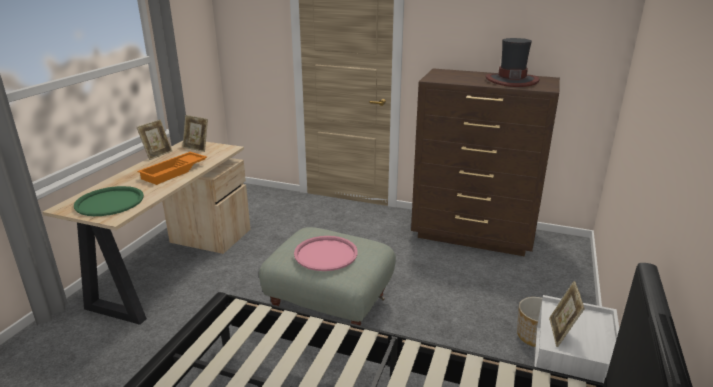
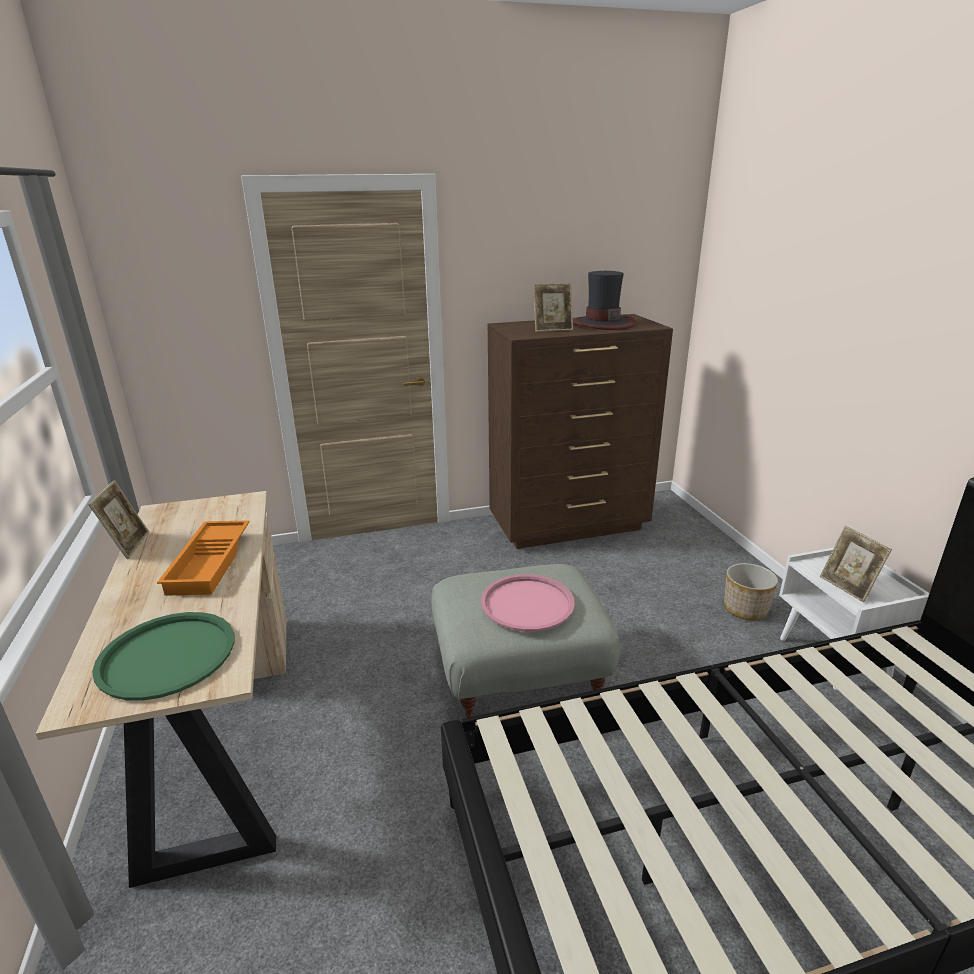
camera: 35 degrees left, 0 degrees up
picture frame [182,115,208,152] -> picture frame moved to [533,283,573,332]

